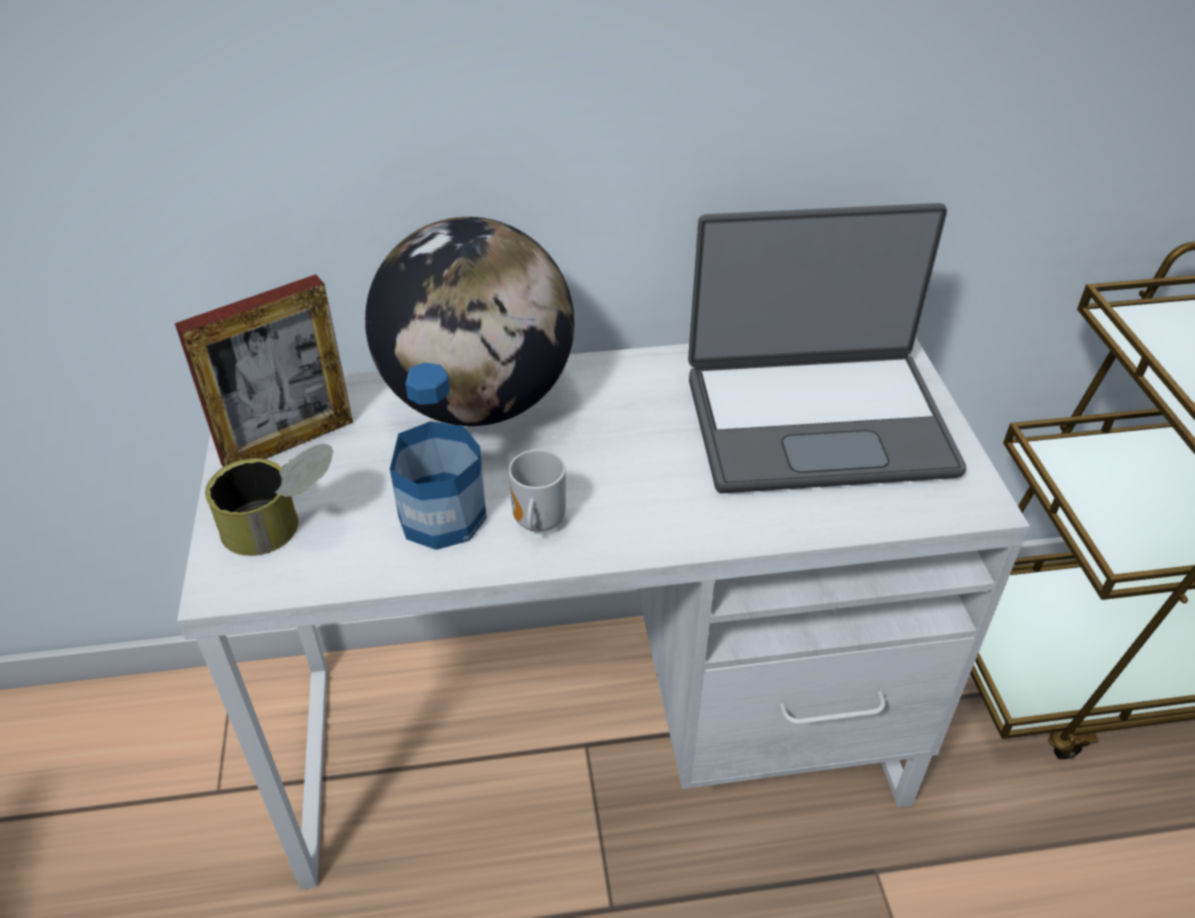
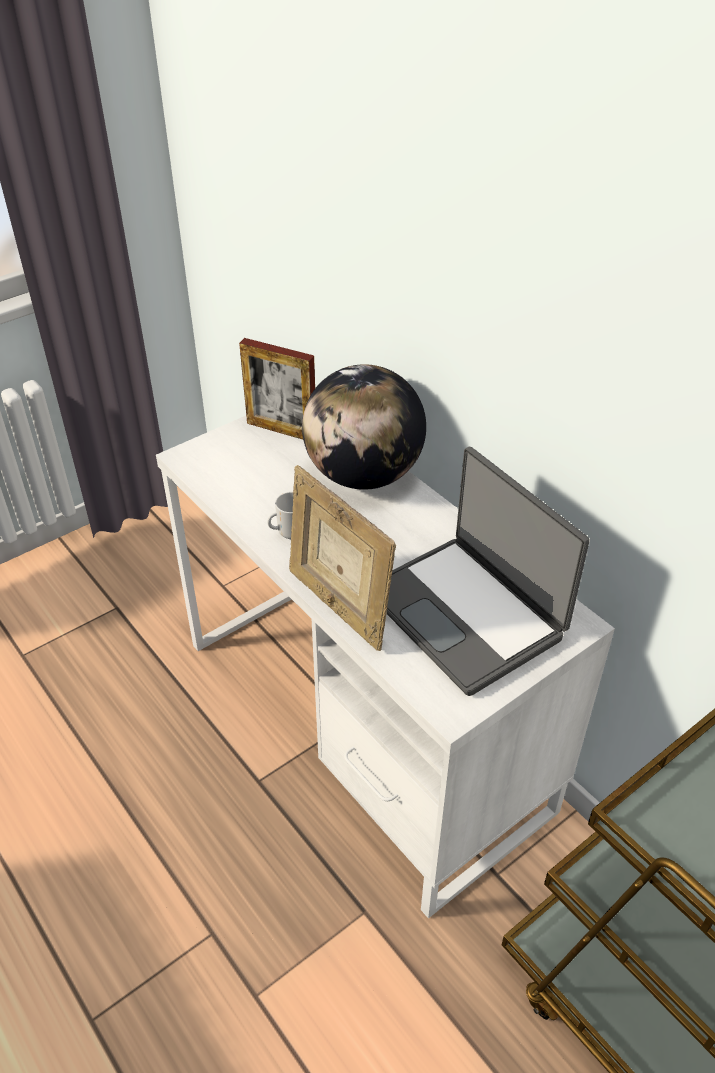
camera: 60 degrees right, 0 degrees up
can [205,444,333,556] -> none
bottle [390,363,487,550] -> none
none -> picture frame [289,465,396,651]

